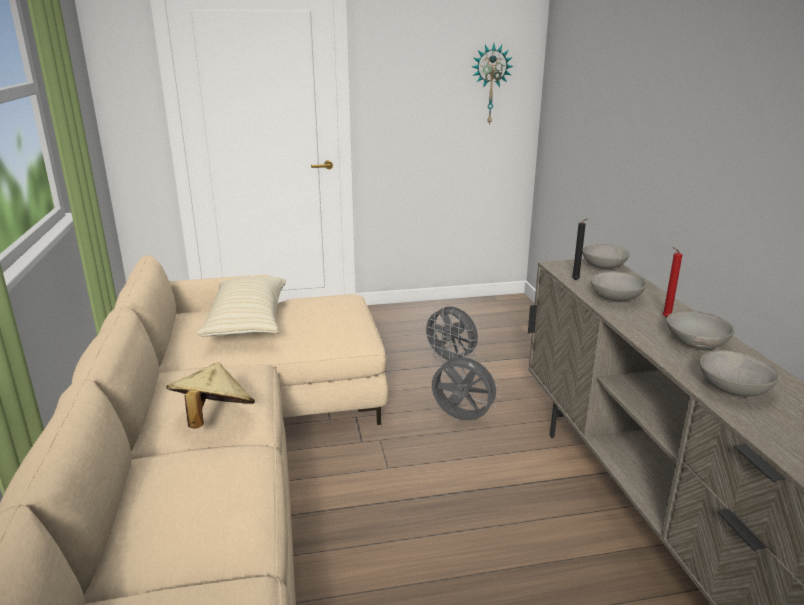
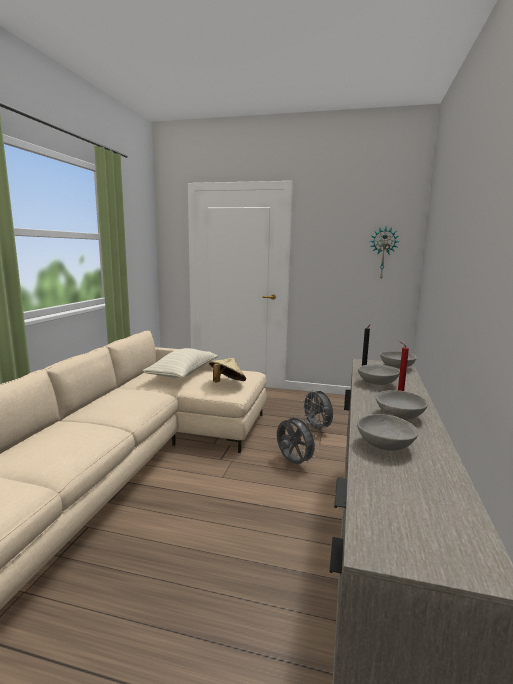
camera: 25 degrees right, 10 degrees down
beige hat [166,362,255,429] -> beige hat moved to [209,358,246,382]

